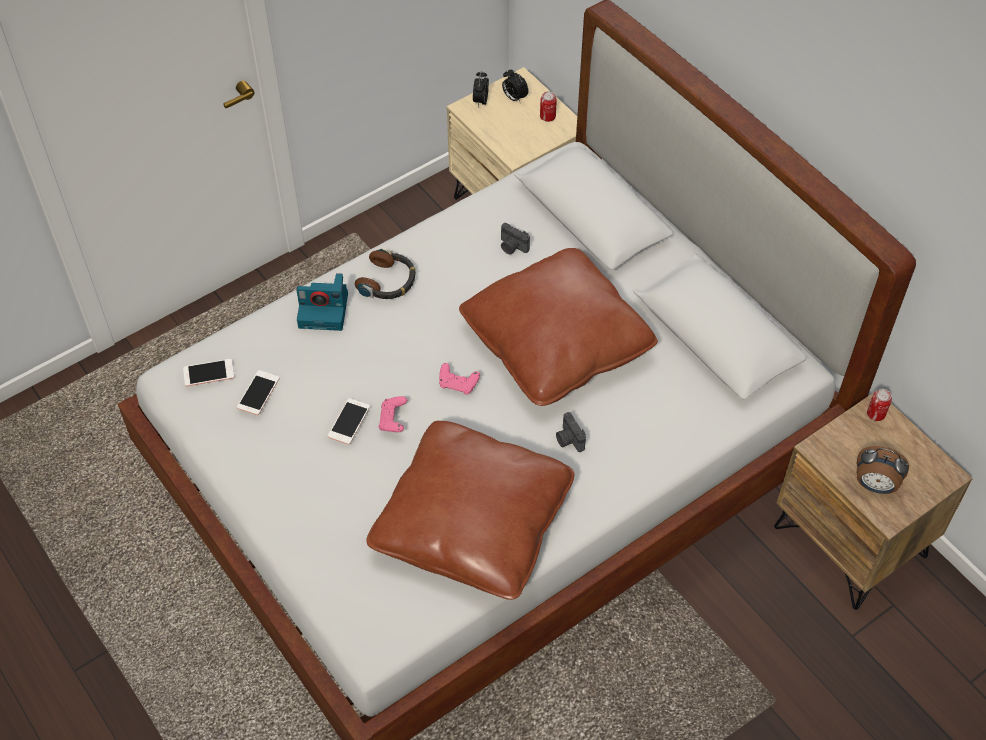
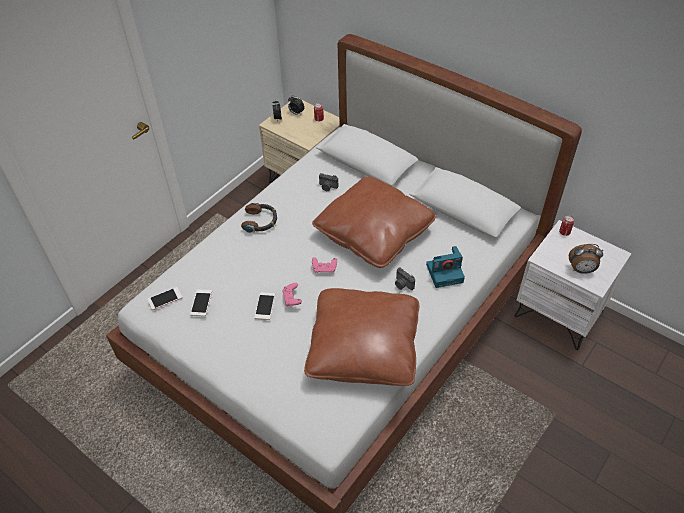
camera: 15 degrees left, 5 degrees down
camera [297,273,348,331] -> camera moved to [426,246,465,288]
brown nightstand [774,390,973,610] -> white nightstand [515,220,631,350]

